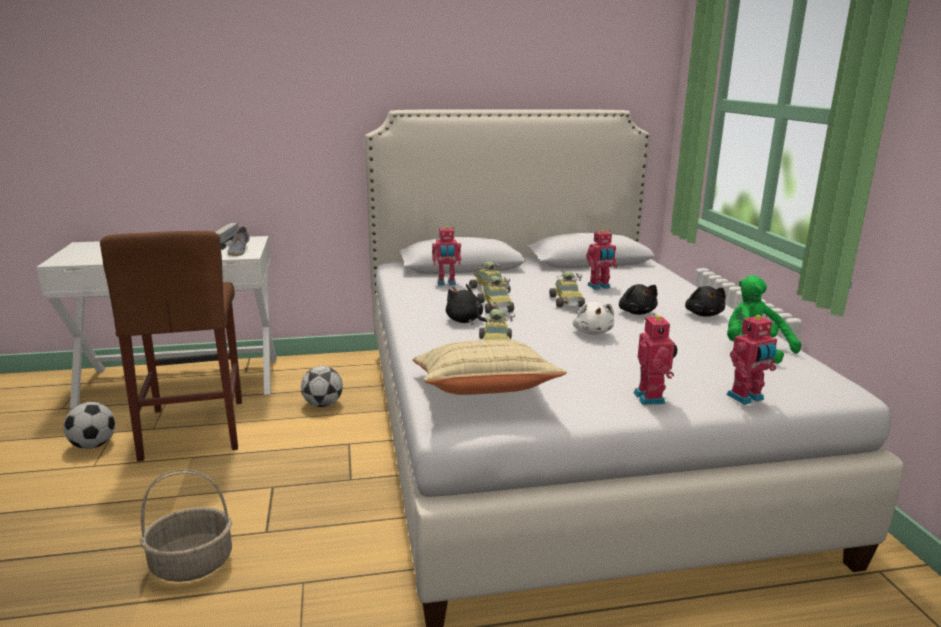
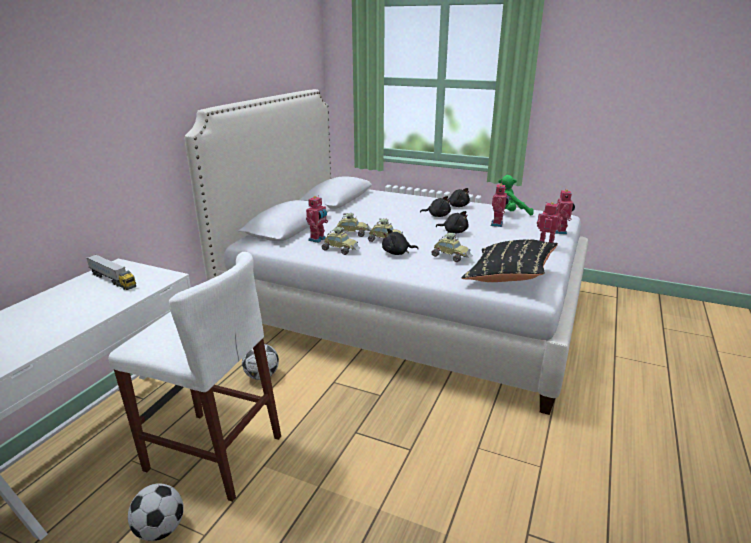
camera: 55 degrees left, 5 degrees up
brown stool [100,231,242,462] -> white stool [108,252,281,502]
basket [140,469,232,582] -> none
shoe [228,226,250,256] -> none
beige pillow [412,339,567,395] -> black pillow [462,239,558,282]
toy car [549,271,585,307] -> toy car moved to [322,227,360,255]
white plush toy [573,302,614,335] -> black plush toy [436,211,469,233]
toy robot [586,230,617,290] -> toy robot moved to [491,183,509,227]

